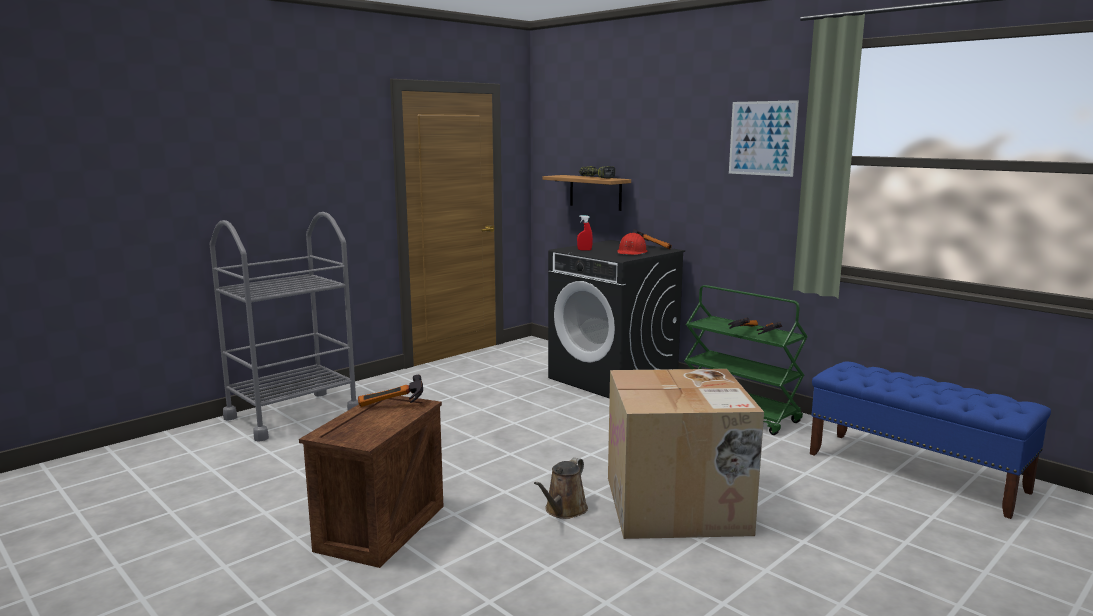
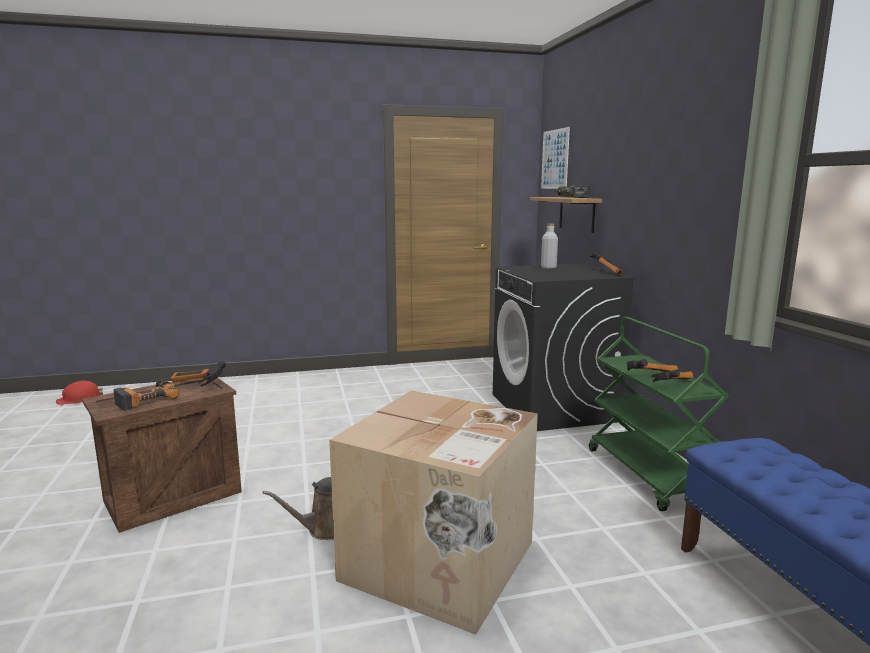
camera: 30 degrees right, 0 degrees up
grey cart [210,212,359,442] -> none
red spray bottle [577,215,593,250] -> none
red hard hat [617,233,647,255] -> red hard hat moved to [56,380,103,405]
picture [729,100,799,177] -> picture moved to [541,127,570,189]
none -> power drill [114,380,179,411]
none -> grey bottle [541,224,558,269]

